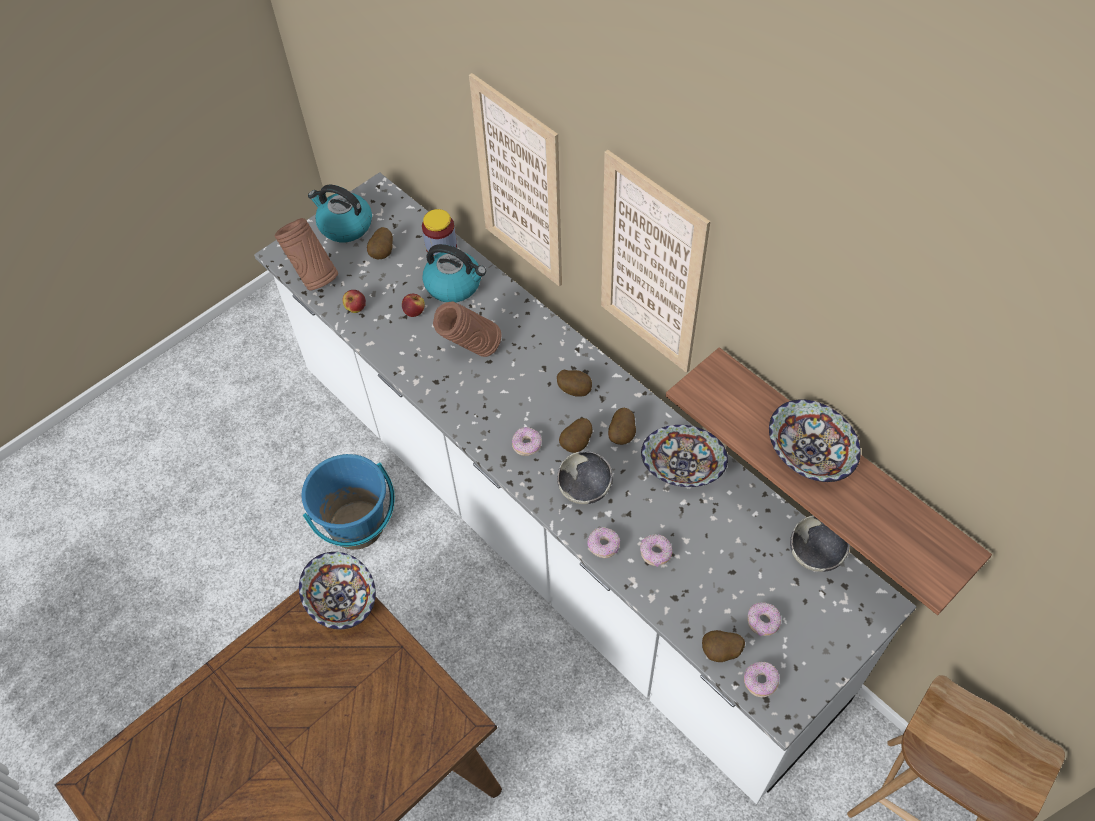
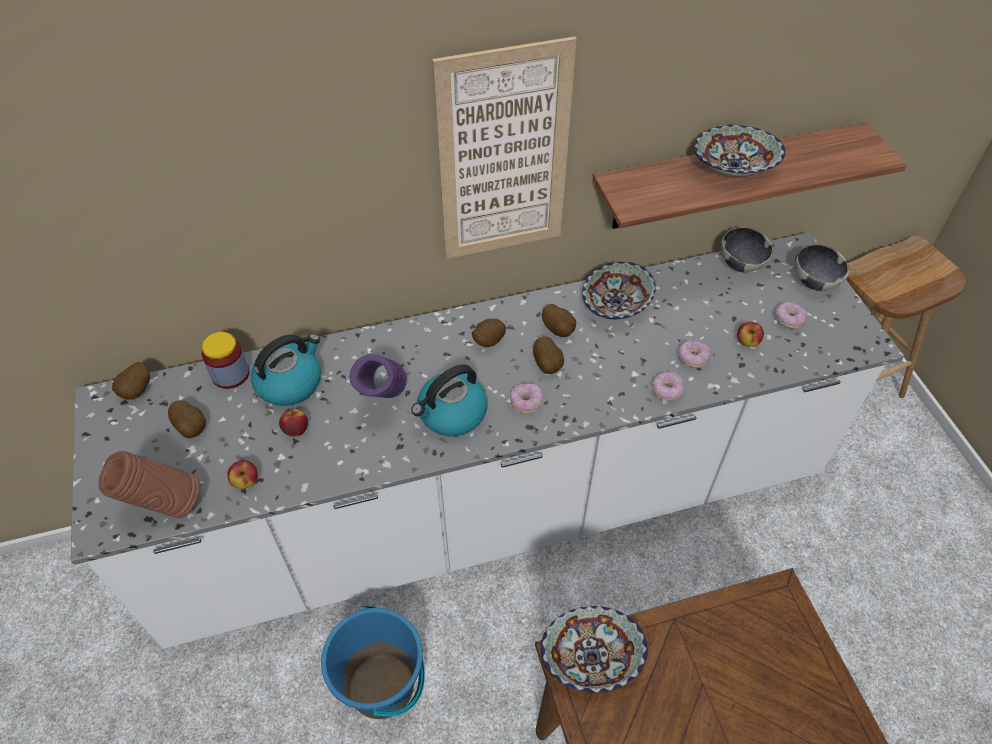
camera: 65 degrees left, 5 degrees down
kettle [308,185,372,242] -> kettle moved to [411,364,487,436]
brown vase [433,302,502,357] -> purple vase [349,354,407,398]
picture [469,73,562,287] -> none
bowl [557,451,613,504] -> bowl moved to [795,244,849,291]
potato [702,630,745,662] -> potato moved to [112,362,150,400]
donut [744,662,779,697] -> none
none -> apple [737,322,764,347]

